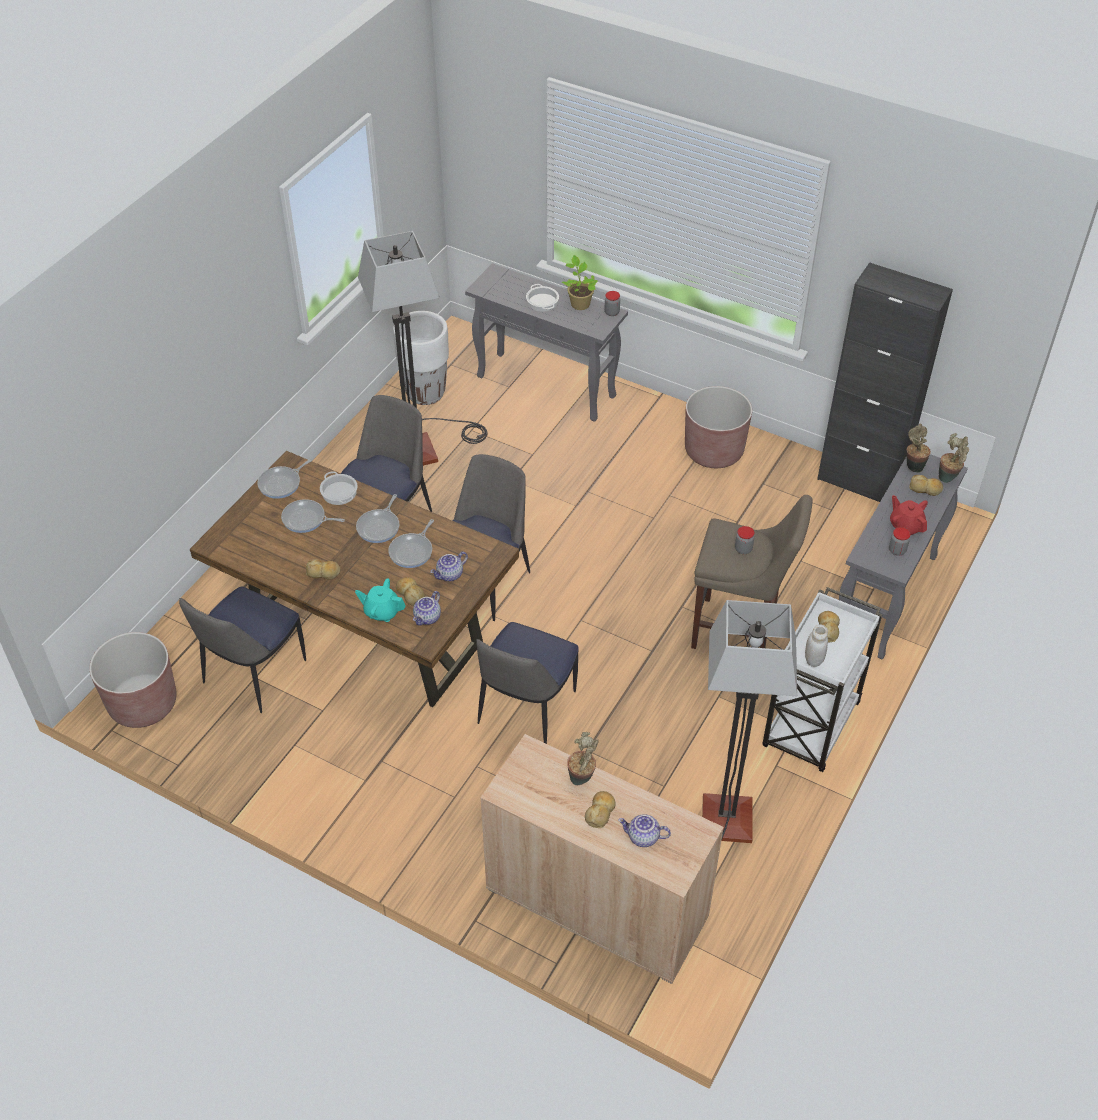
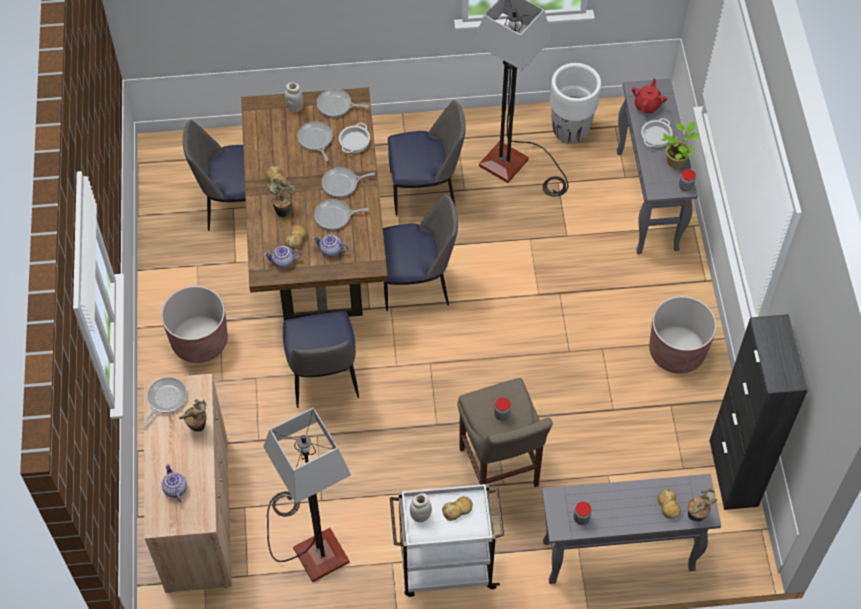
camera: 55 degrees right, 10 degrees up
brown planter [89,632,177,728] -> brown planter moved to [161,286,228,363]
turquoise teapot [355,578,405,622] -> none
chair [476,622,579,744] -> chair turned 90 degrees counterclockwise [283,311,359,408]
bread [585,791,616,828] -> none
red teapot [890,495,928,535] -> red teapot moved to [632,79,667,114]
potted plant [907,423,931,473] -> potted plant moved to [268,178,296,218]
none -> frying pan [142,377,187,425]
none -> white jar [285,82,304,112]

